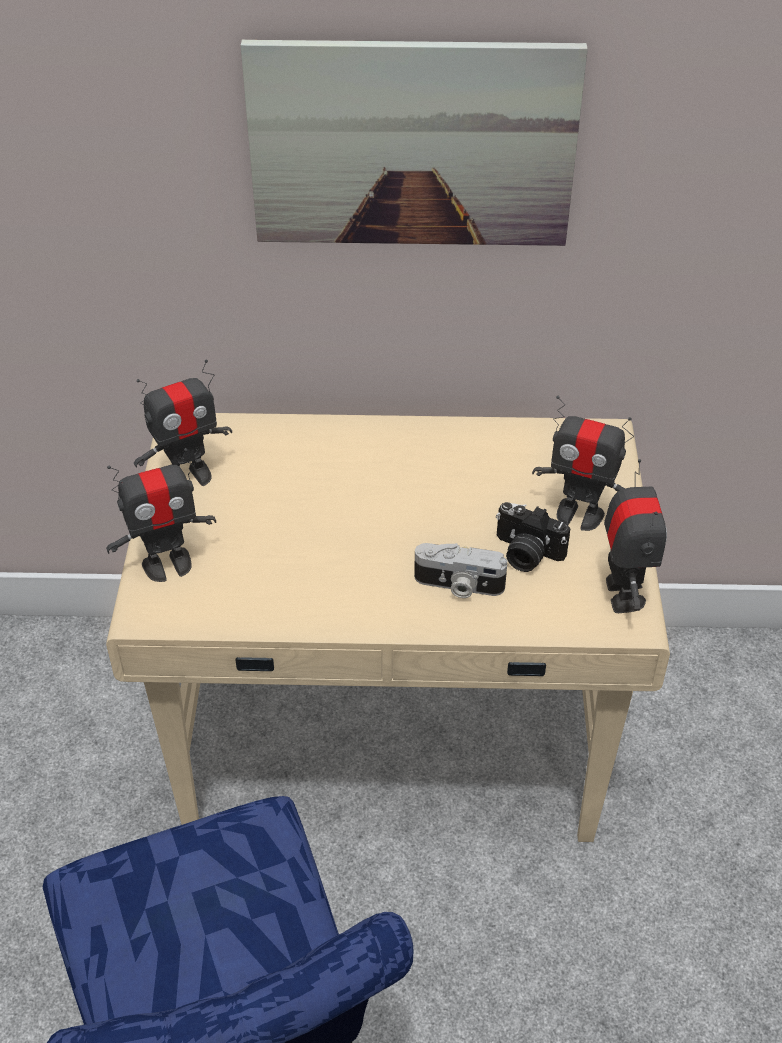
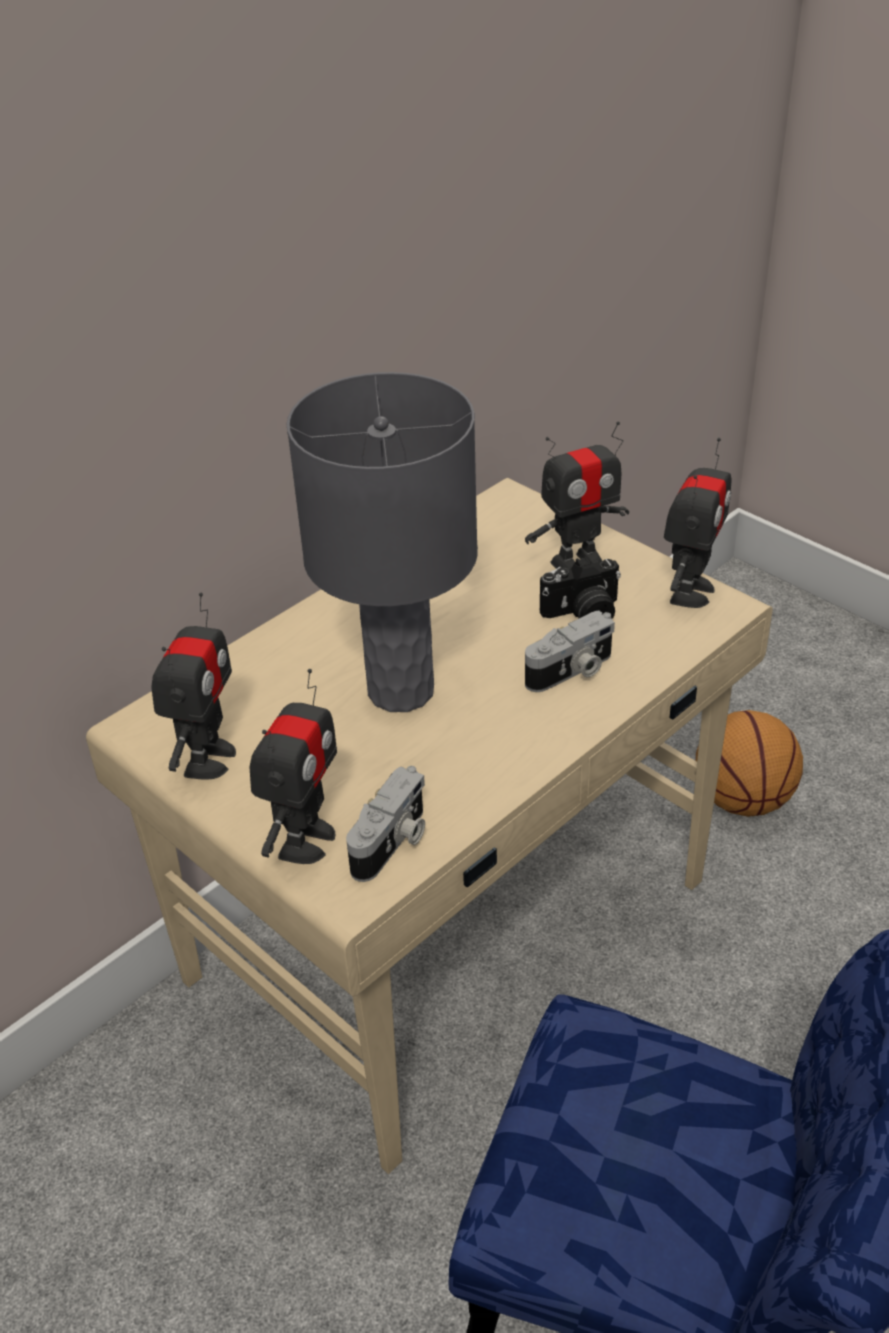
camera: 45 degrees left, 5 degrees down
picture [241,39,588,246] -> none
toy robot [604,459,667,613] -> toy robot turned 75 degrees clockwise [664,438,731,608]
none -> grey table lamp [287,372,478,712]
none -> camera [346,766,425,882]
none -> basketball [696,710,803,817]

